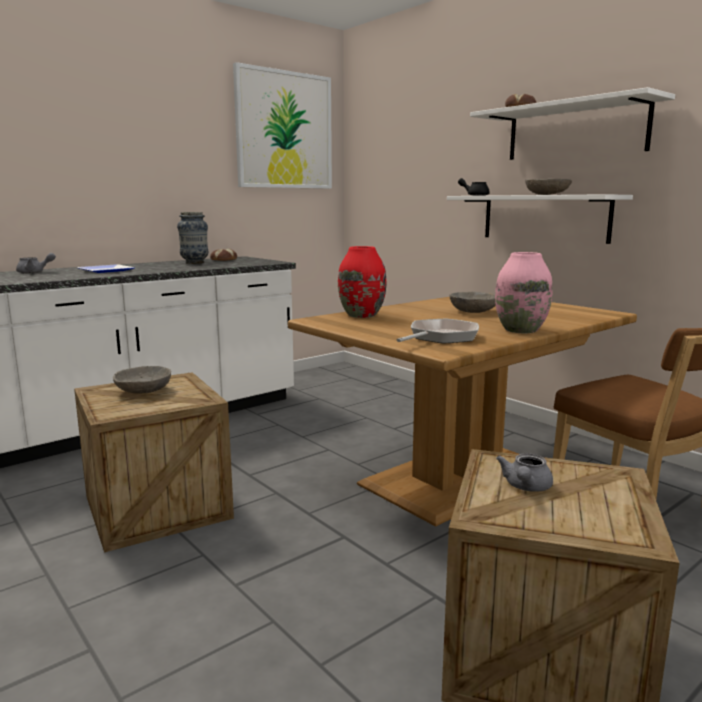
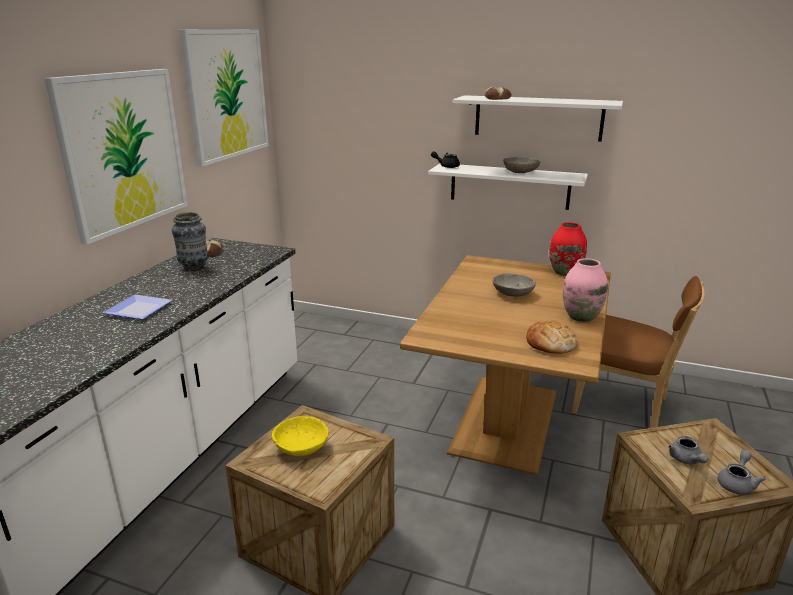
camera: 30 degrees left, 10 degrees up
grey teapot [16,253,56,273] -> grey teapot moved to [717,450,766,495]
grey bowl [113,366,171,394] -> yellow bowl [272,416,328,456]
red vase [338,246,386,318] -> red vase moved to [549,222,587,276]
frying pan [397,318,479,344] -> bread [526,320,578,354]
none -> picture [44,69,188,245]

